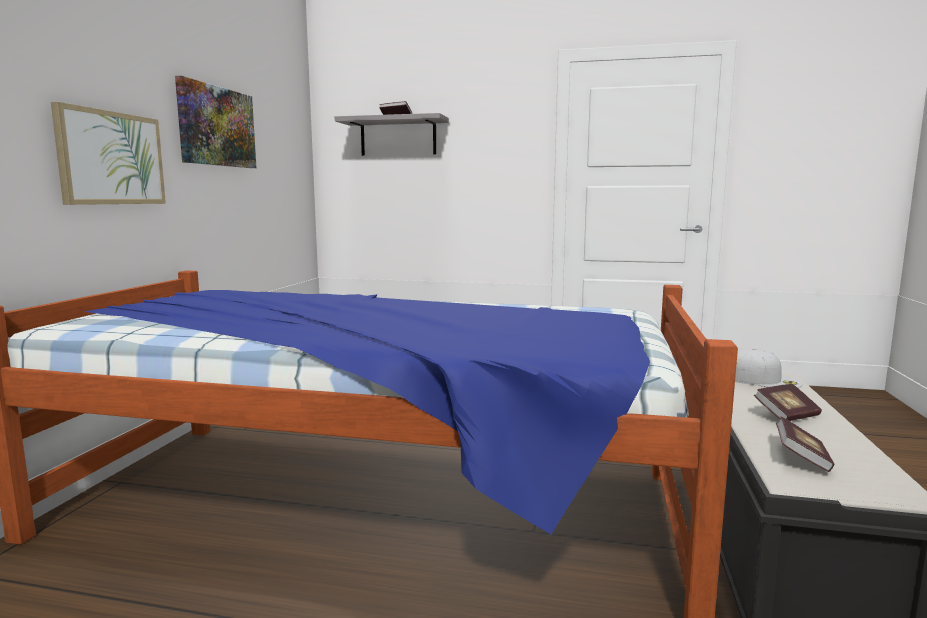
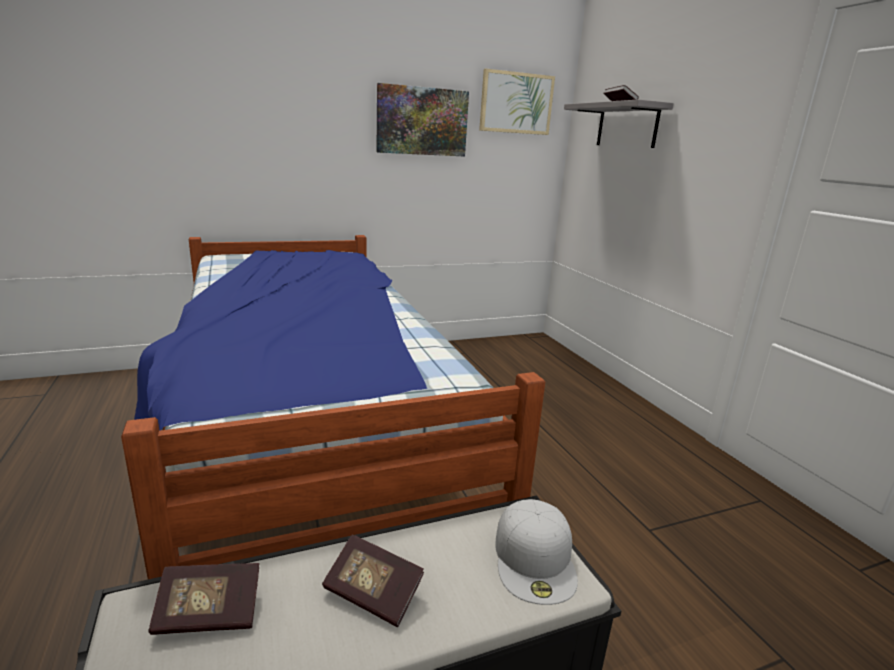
camera: 55 degrees right, 10 degrees up
picture [51,102,166,205] -> picture moved to [479,69,555,135]

